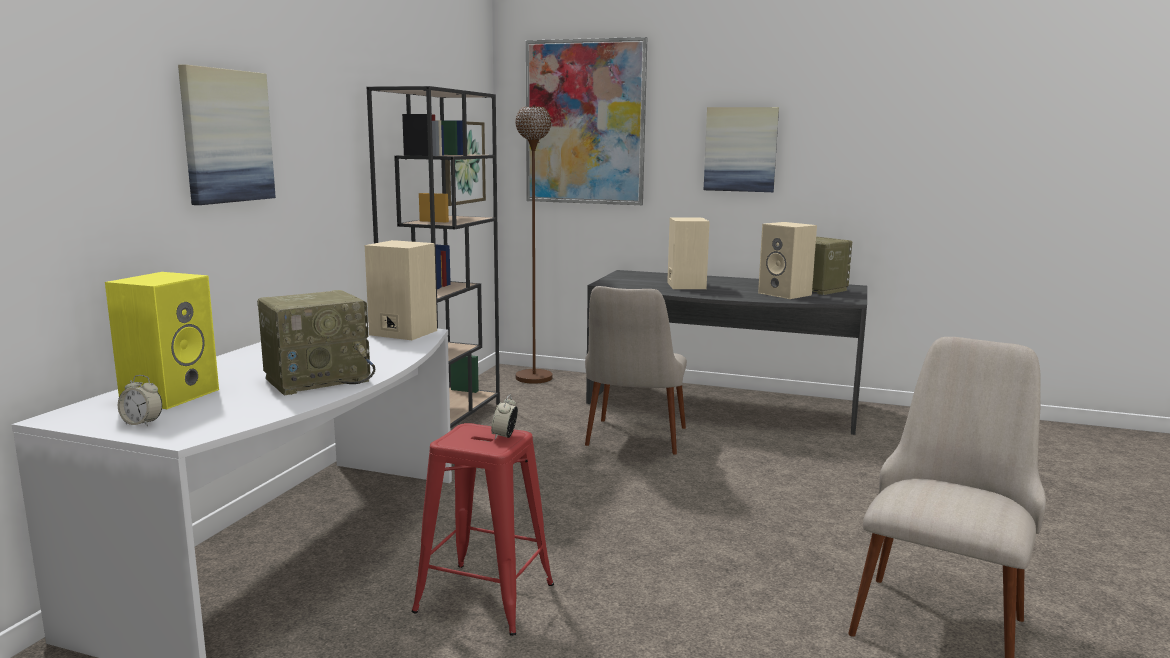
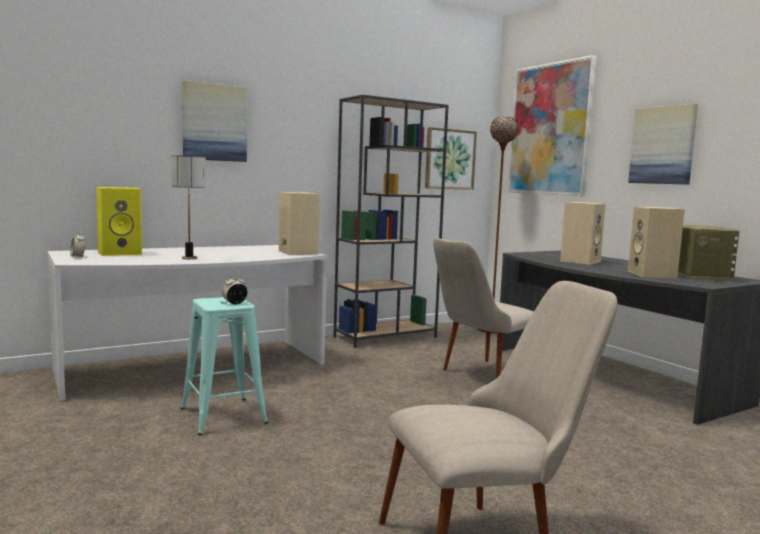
camera: 40 degrees right, 5 degrees down
radio [257,290,375,395] -> table lamp [171,155,206,259]
red stool [412,423,554,636] -> turquoise stool [181,297,268,435]

